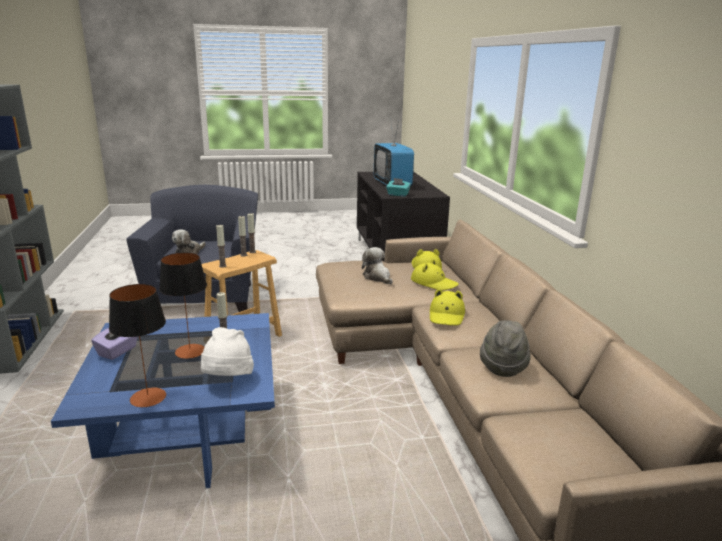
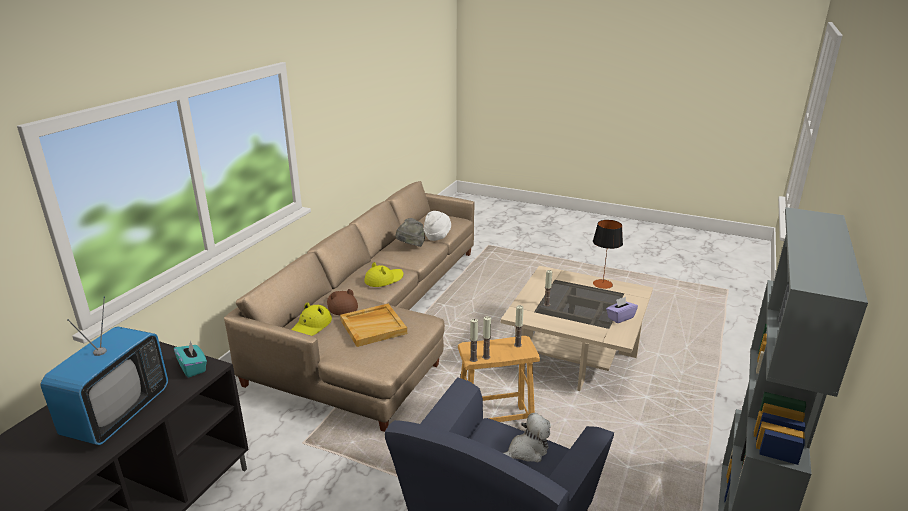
camera: 145 degrees left, 5 degrees up
blue coffee table [51,313,275,488] -> beige coffee table [501,266,653,391]
table lamp [159,252,207,359] -> none
white hat [201,327,254,376] -> white hat moved to [424,211,451,241]
plush toy [362,247,393,284] -> beige tray [340,304,407,347]
yellow hat [411,259,459,290] -> brown hat [327,289,358,315]

